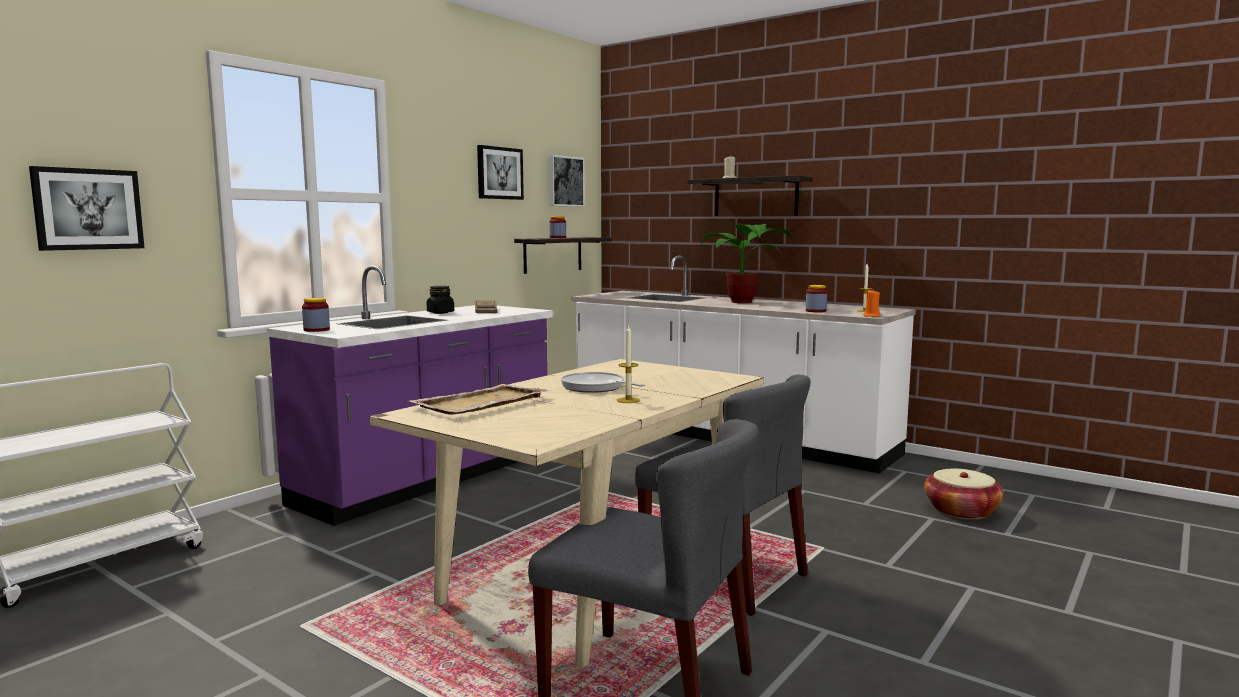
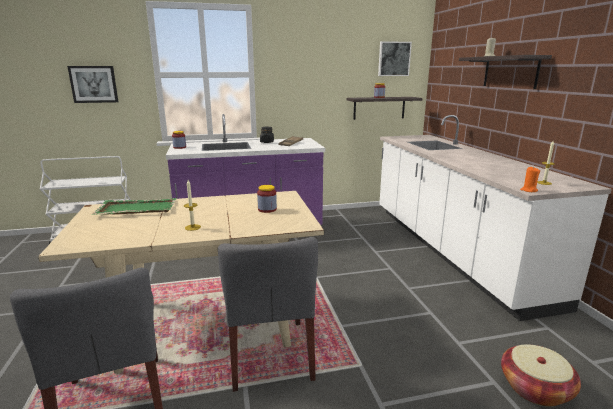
camera: 40 degrees right, 10 degrees up
beige tray [407,384,552,415] -> green tray [92,198,177,214]
picture [477,145,524,200] -> none
frying pan [561,372,645,393] -> none
potted plant [701,224,792,303] -> none
jar [806,285,827,312] -> jar moved to [257,185,277,213]

